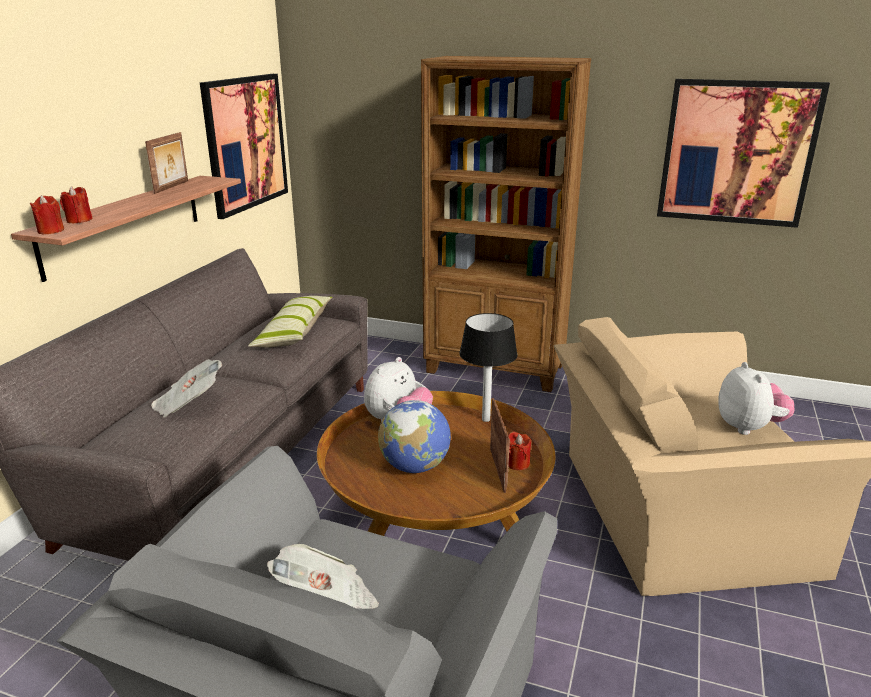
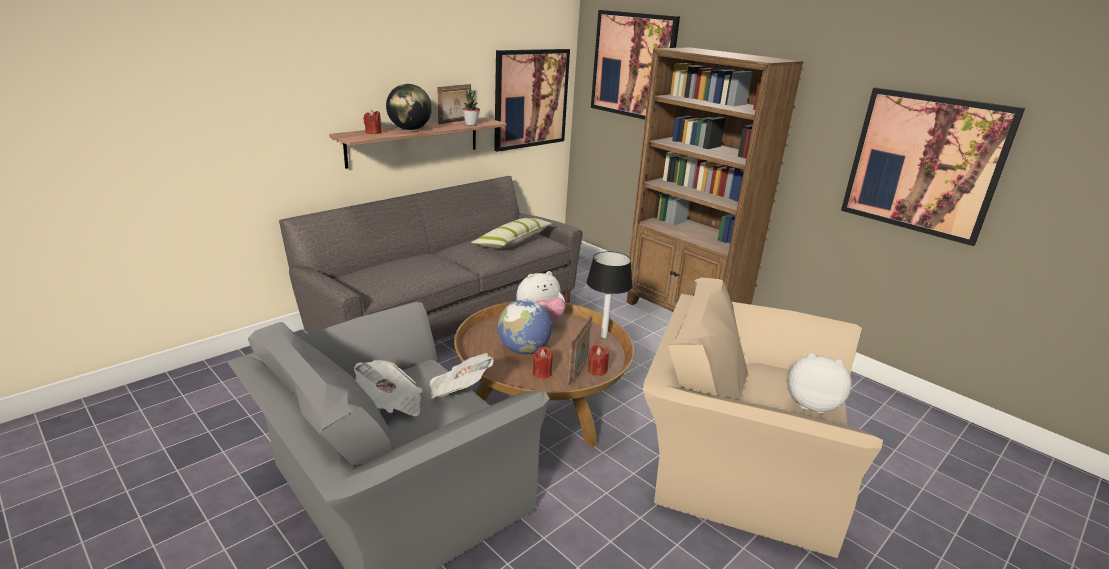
camera: 25 degrees right, 0 degrees up
red candle [30,195,64,234] -> red candle moved to [533,347,553,379]
newspaper [151,359,222,418] -> newspaper moved to [430,353,493,399]
plush toy [718,362,795,435] -> plush toy turned 90 degrees counterclockwise [788,353,852,414]
none -> globe [386,84,432,130]
none -> potted plant [462,89,480,125]
none -> picture [591,10,680,120]

